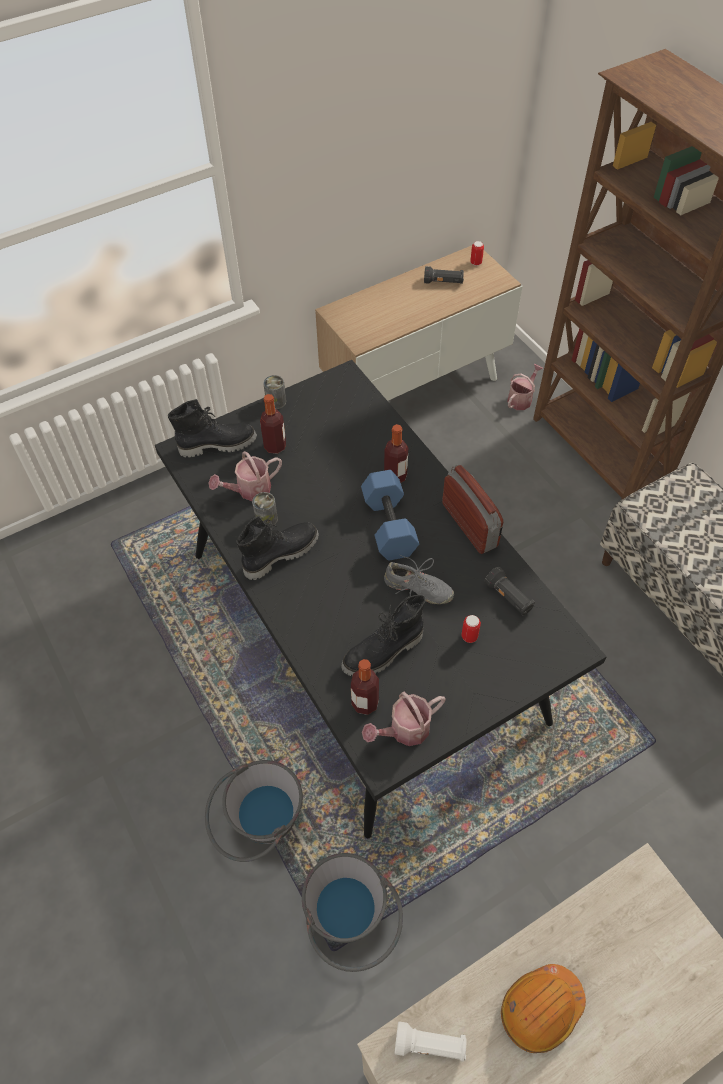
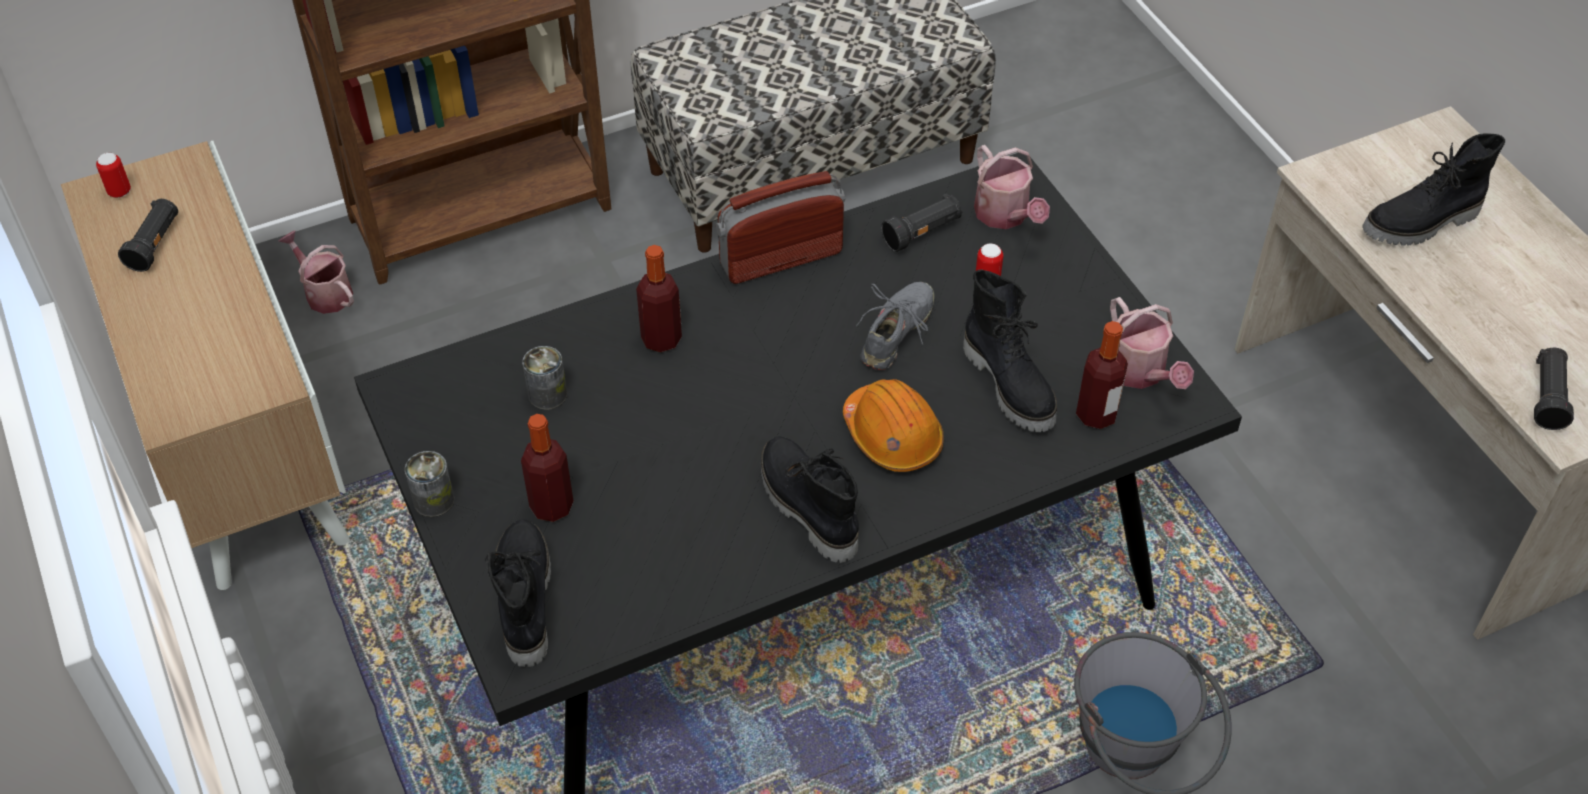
camera: 85 degrees left, 5 degrees down
watering can [209,451,282,501] -> watering can moved to [974,145,1050,229]
can [252,492,278,525] -> can moved to [522,346,567,410]
grey bucket [302,853,403,972] -> none
blue dumbbell [361,470,419,560] -> none
white flashlight [395,1021,466,1062] -> black flashlight [1534,348,1574,430]
orange hard hat [501,964,586,1053] -> orange hard hat moved to [843,379,944,472]
none -> black boot [1362,133,1505,246]

